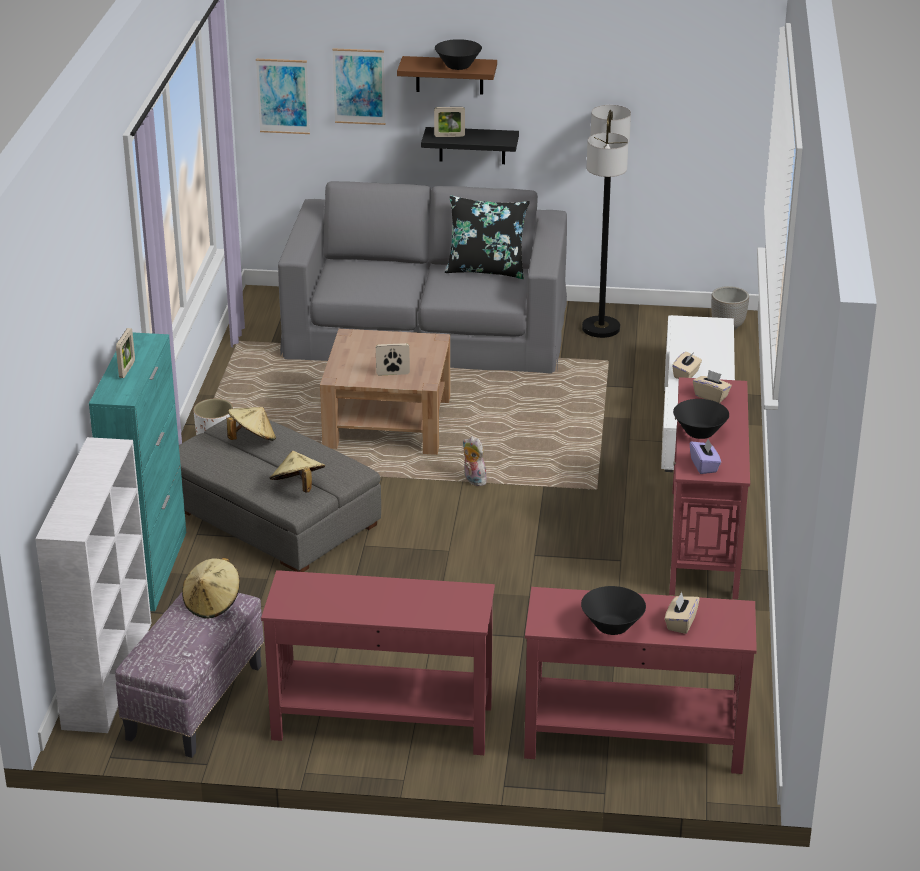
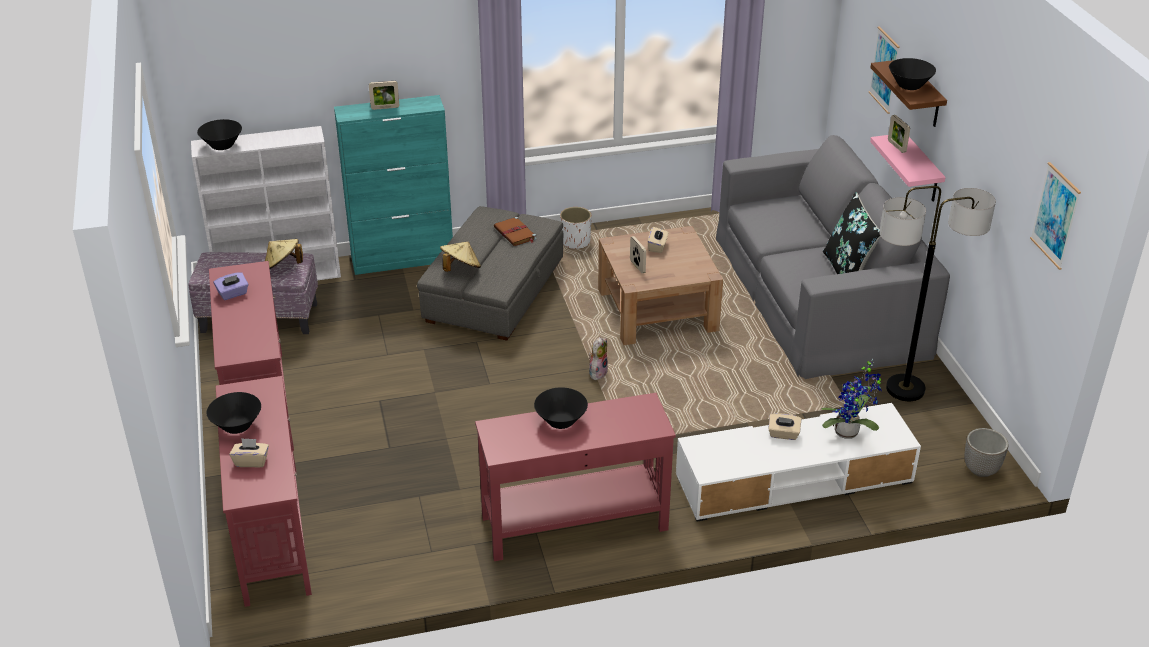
camera: 70 degrees right, 5 degrees up
beige hat [227,407,276,441] -> brown book [494,217,537,246]
picture [256,59,310,134] -> picture moved to [1030,162,1081,270]
black shelf [421,127,519,164] -> pink shelf [870,135,946,201]
purple tissue box [690,439,721,474] -> purple tissue box moved to [214,272,248,300]
beige tissue box [693,370,732,403] -> beige tissue box moved to [648,227,668,253]
none -> black bowl [197,119,242,150]
none -> potted plant [822,359,881,439]

